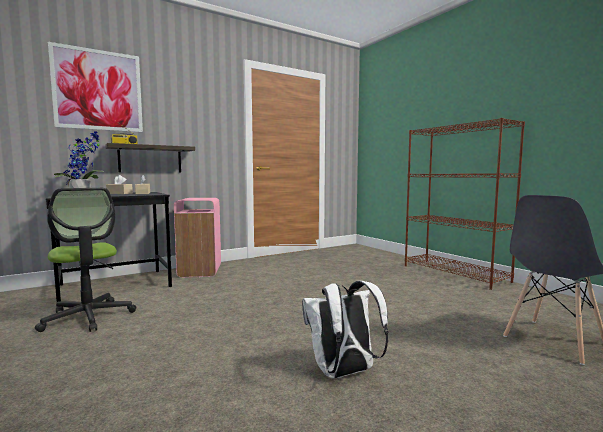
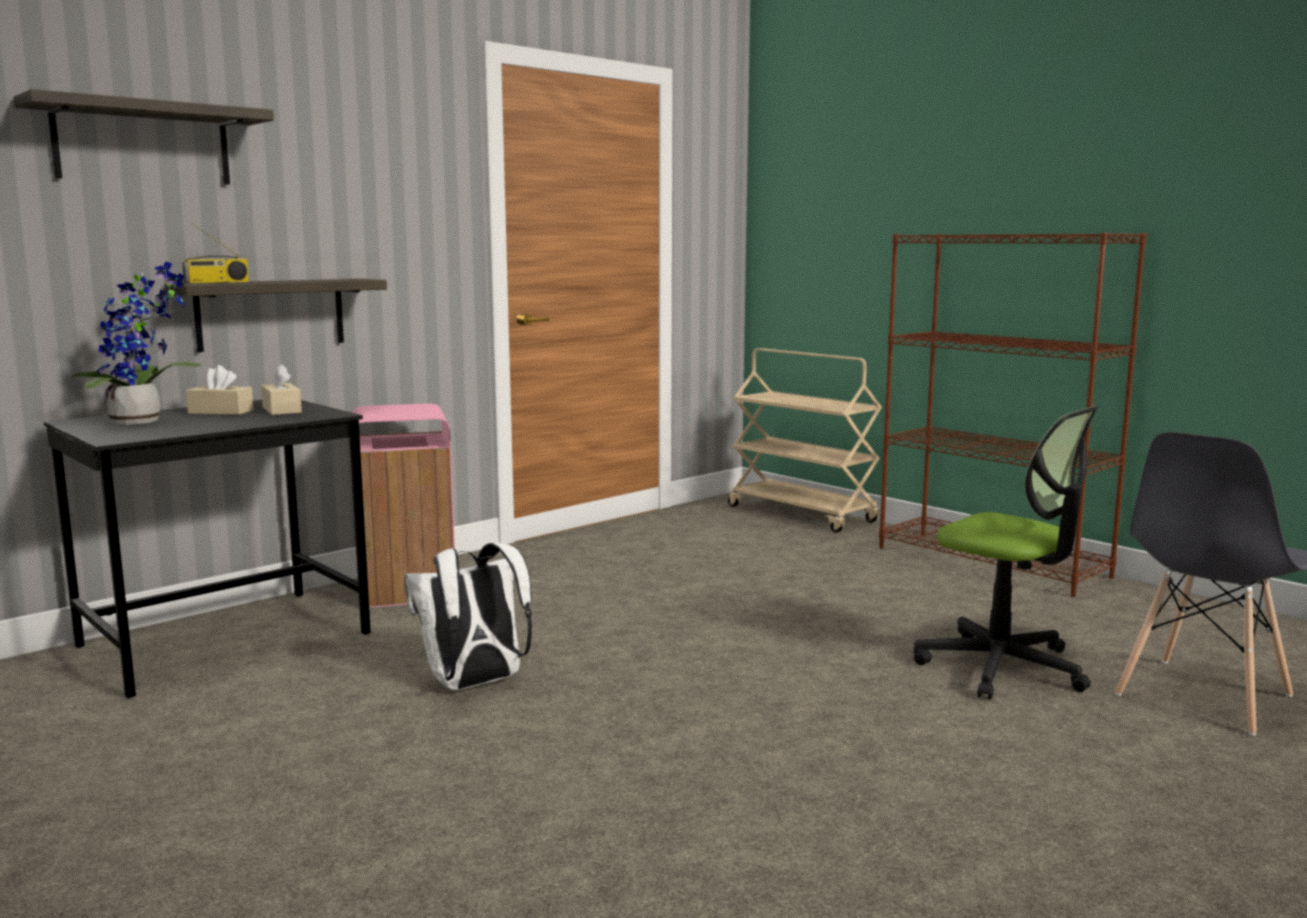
camera: 10 degrees left, 5 degrees up
office chair [35,188,136,332] -> office chair moved to [914,406,1098,700]
picture [48,42,143,132] -> shelf [13,89,274,185]
white backpack [302,281,389,378] -> white backpack moved to [404,543,532,690]
none -> beige cart [728,348,882,533]

